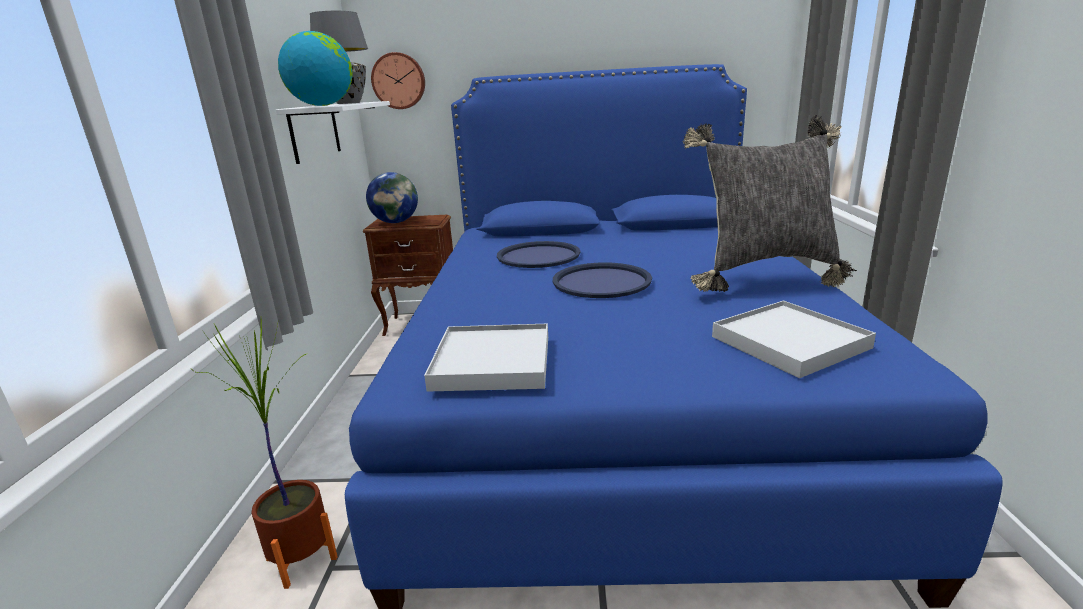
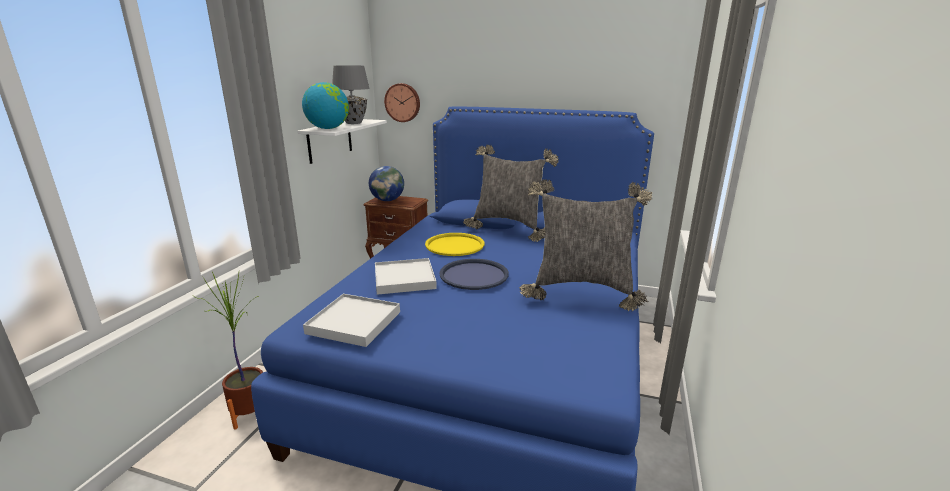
camera: 15 degrees right, 0 degrees up
blue tray [497,241,580,268] -> yellow tray [425,233,484,256]
white tray [712,300,876,378] -> white tray moved to [375,258,437,295]
none -> pillow [463,144,559,242]

